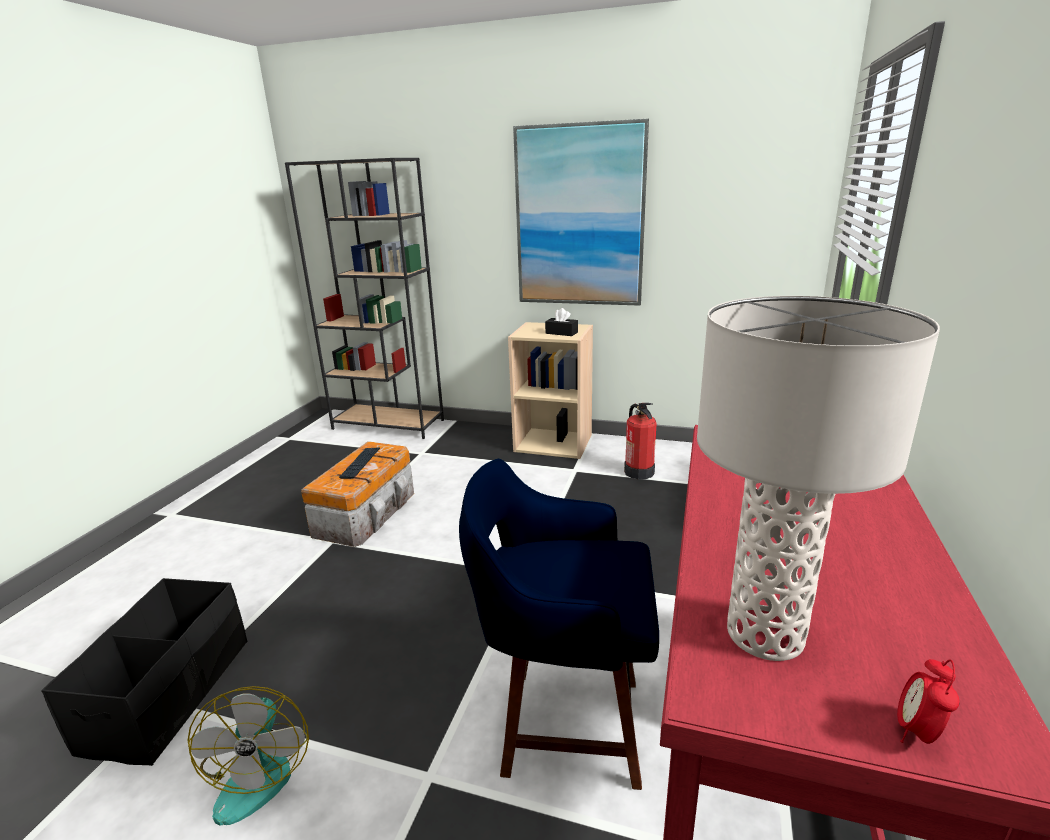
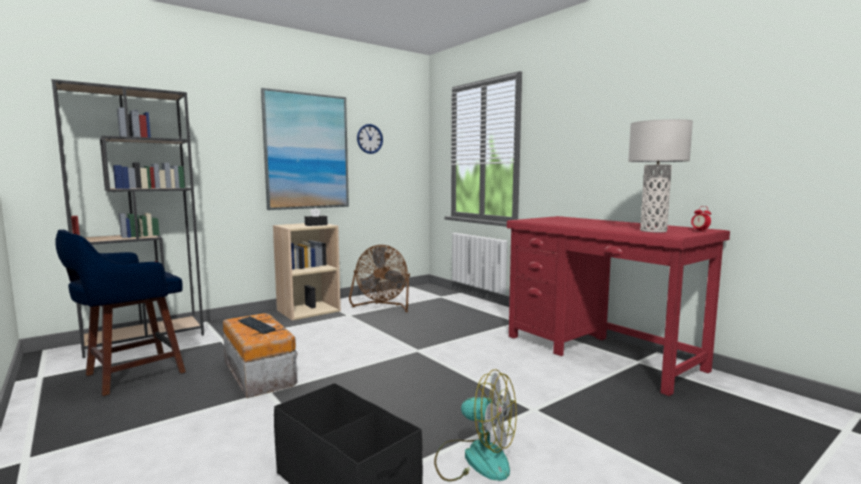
camera: 55 degrees left, 15 degrees down
blue stool [459,459,659,790] -> blue stool moved to [55,230,186,396]
fire extinguisher [624,403,657,479] -> brown fan [349,245,410,312]
none -> wall clock [357,124,383,154]

